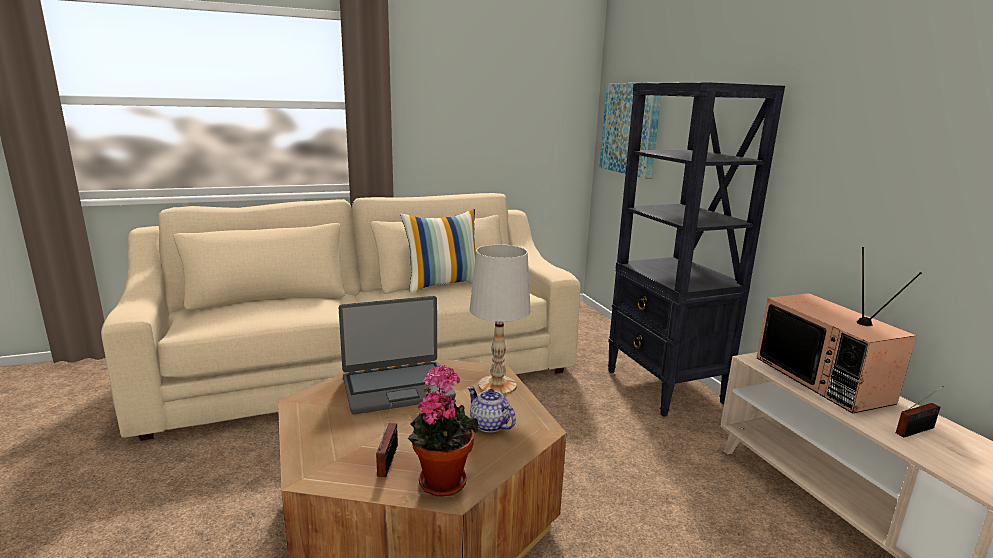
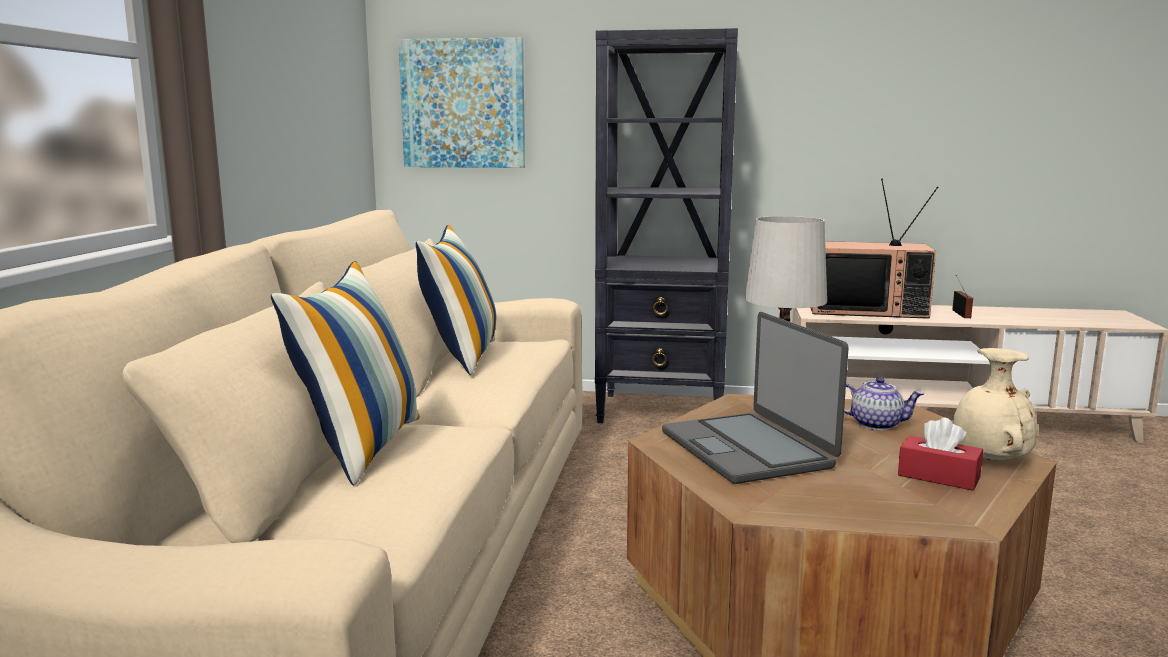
camera: 60 degrees left, 5 degrees down
laptop [339,296,456,414] -> laptop turned 150 degrees clockwise [662,312,849,484]
radio [376,402,398,477] -> red tissue box [898,418,983,491]
potted plant [408,365,479,496] -> beige vase [953,348,1037,461]
teapot [468,386,516,433] -> teapot turned 150 degrees counterclockwise [844,377,924,430]
none -> pillow [271,261,420,486]

